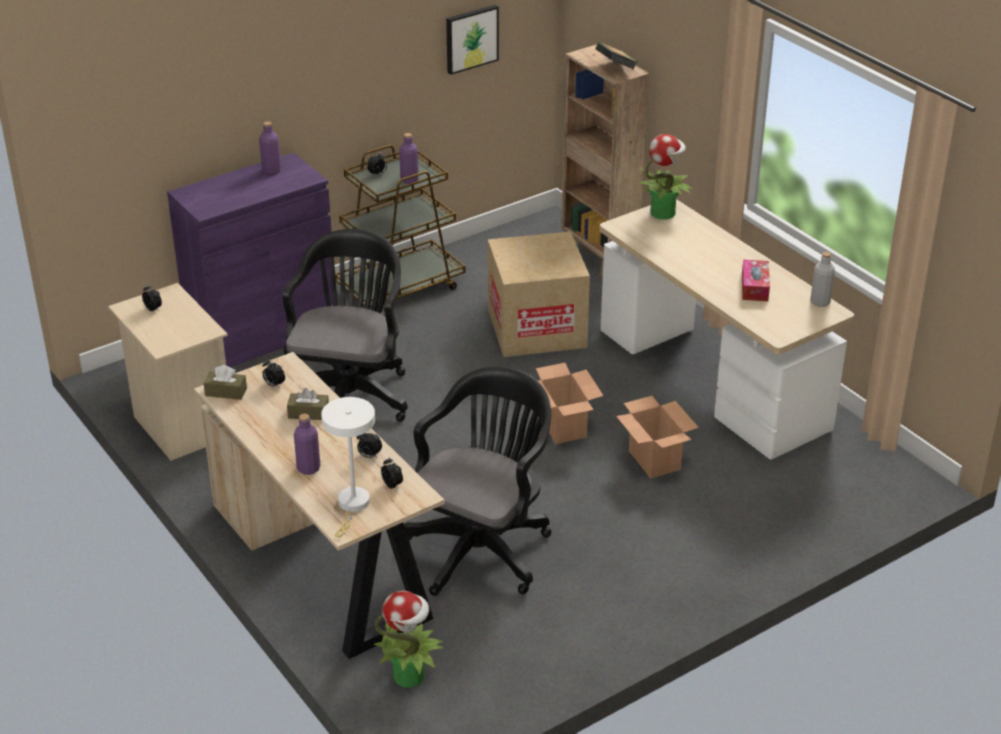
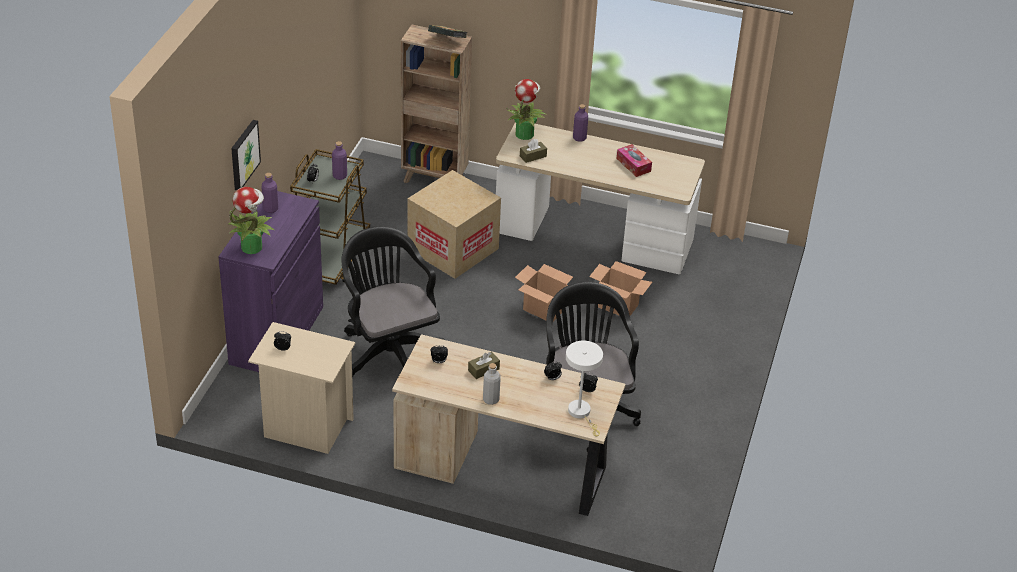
camera: 40 degrees left, 5 degrees up
brown tissue box [204,365,247,400] -> brown tissue box moved to [520,139,547,163]
purple bottle [294,414,320,475] -> purple bottle moved to [573,104,588,142]
potted plant [373,591,443,688] -> potted plant moved to [228,187,274,254]
picture [446,5,499,75] -> picture moved to [231,120,261,190]
grey bottle [810,252,835,307] -> grey bottle moved to [483,363,501,405]

